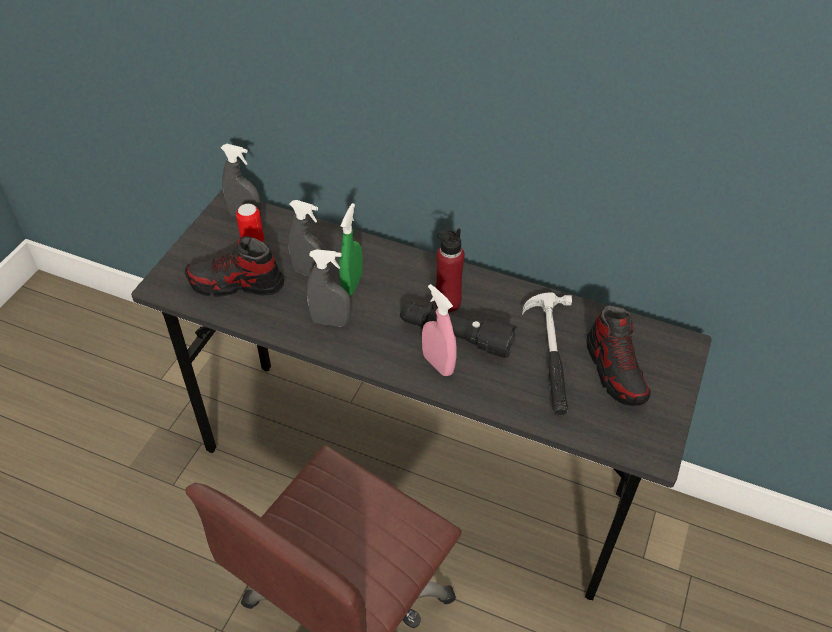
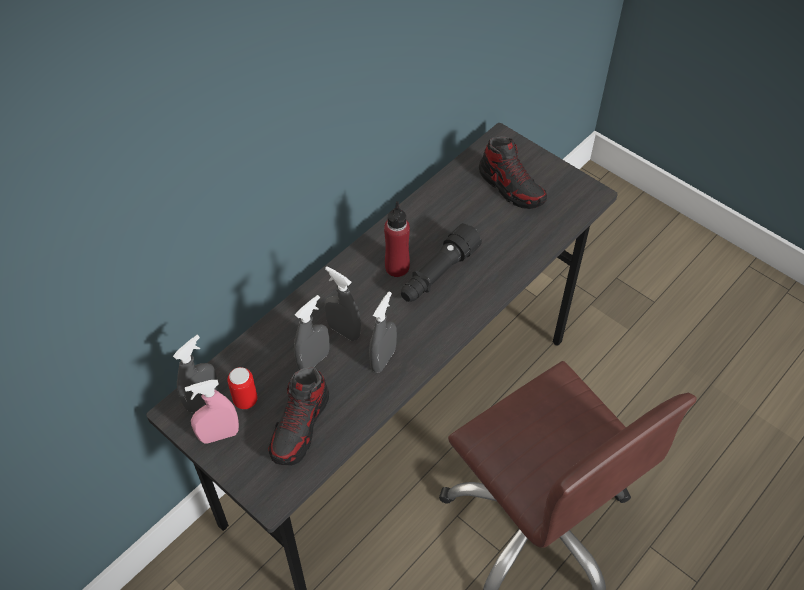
camera: 70 degrees left, 5 degrees up
green spray bottle [339,203,363,296] -> grey spray bottle [325,266,361,341]
pink spray bottle [422,284,457,376] -> pink spray bottle moved to [185,380,239,444]
hammer [522,292,572,415] -> none
shoe [587,306,651,406] -> shoe turned 45 degrees clockwise [479,136,547,209]

